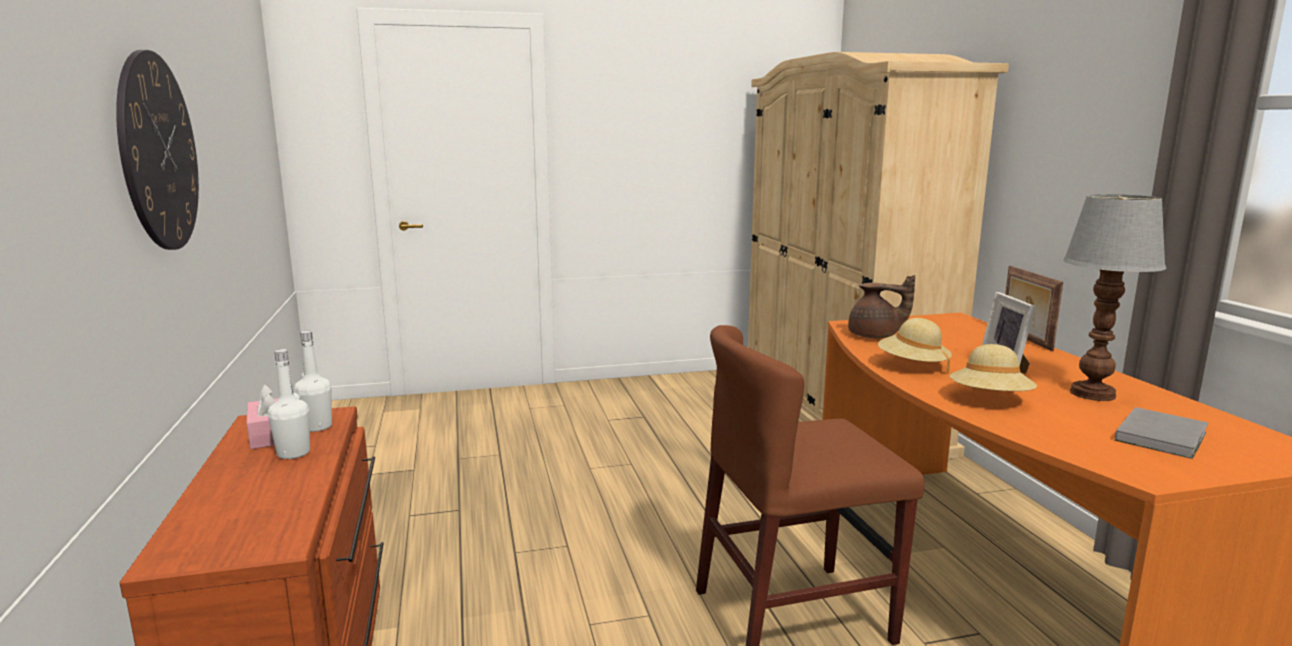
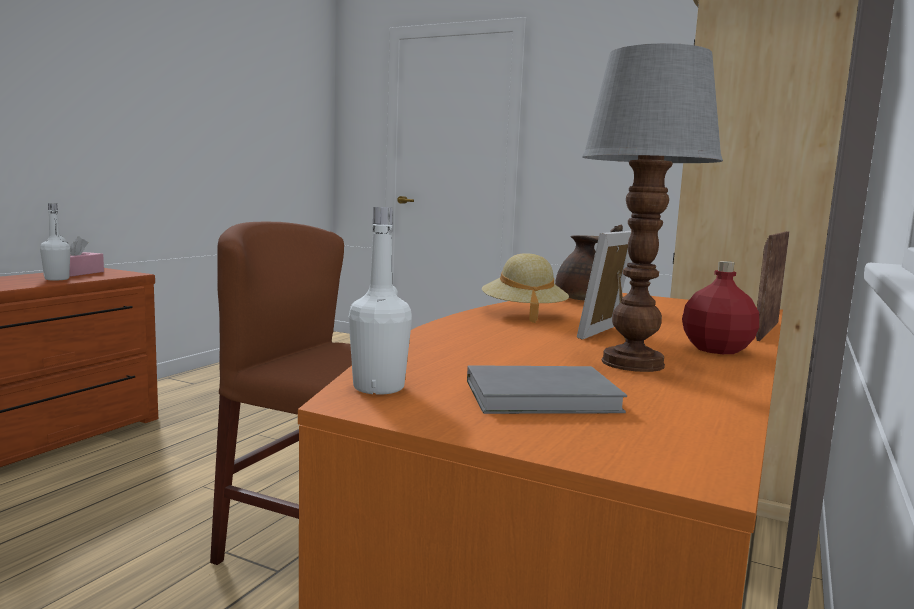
camera: 40 degrees right, 5 degrees down
wall clock [116,50,199,250] -> none
white bottle [294,330,332,432] -> white bottle moved to [349,207,412,395]
beige hat [950,344,1037,391] -> none
none -> red bottle [682,261,759,354]

